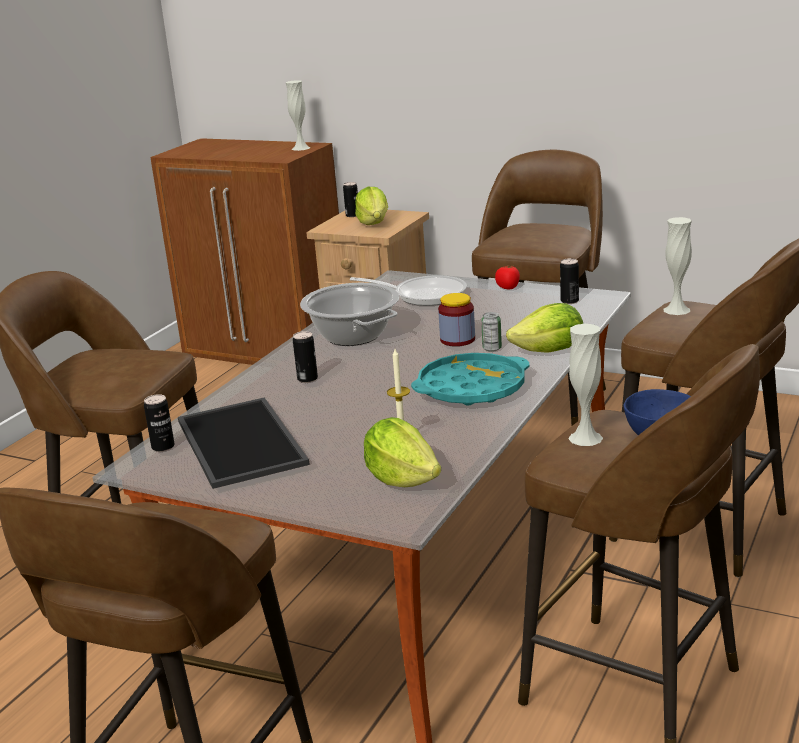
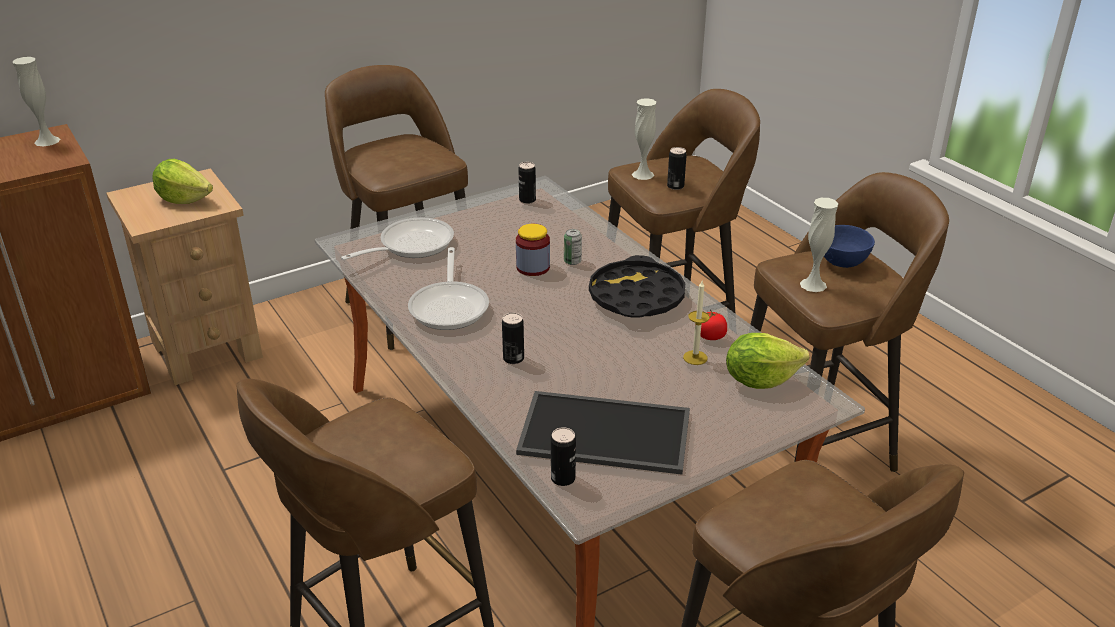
camera: 60 degrees left, 10 degrees up
cooking pot [300,283,400,346] -> frying pan [408,247,489,330]
can [343,182,358,217] -> can moved to [667,147,687,190]
turquoise tray [411,353,529,405] -> black tray [589,255,685,318]
tomato [495,265,520,289] -> tomato moved to [700,311,727,340]
lettuce [506,303,583,353] -> none

